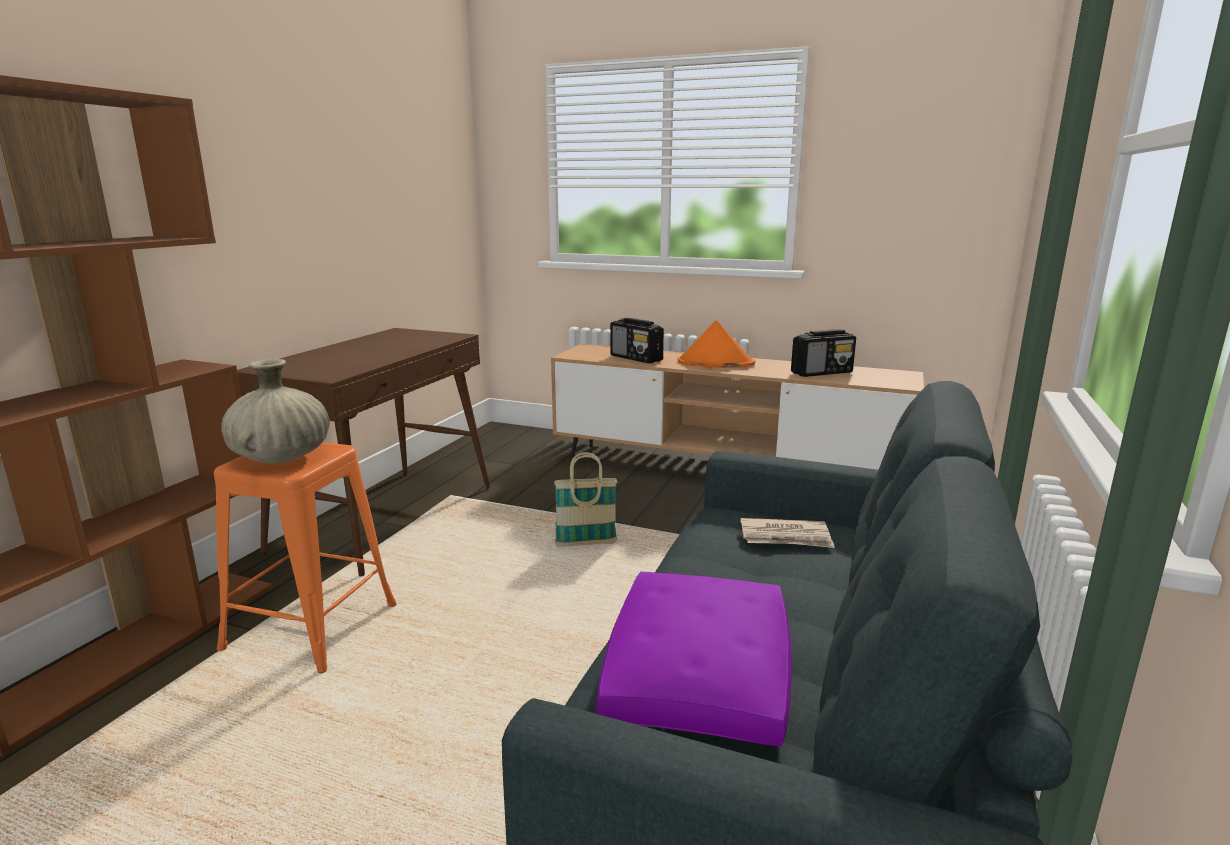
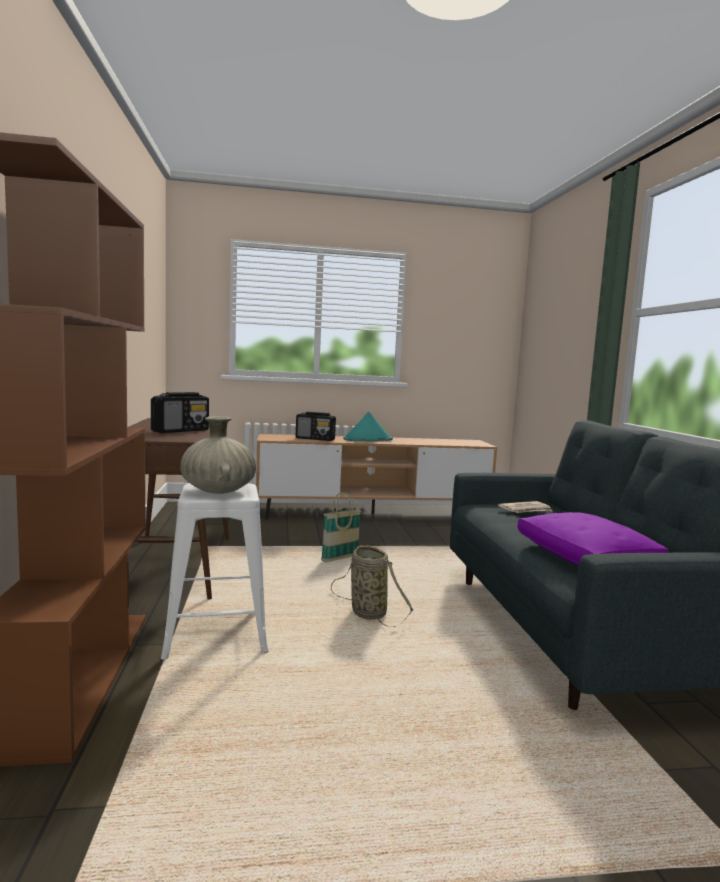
camera: 30 degrees left, 10 degrees down
orange stool [214,442,397,673] -> white stool [160,483,268,662]
orange hat [678,320,755,368] -> turquoise hat [343,412,393,441]
radio [791,329,856,377] -> radio moved to [151,392,209,433]
none -> basket [331,545,413,627]

